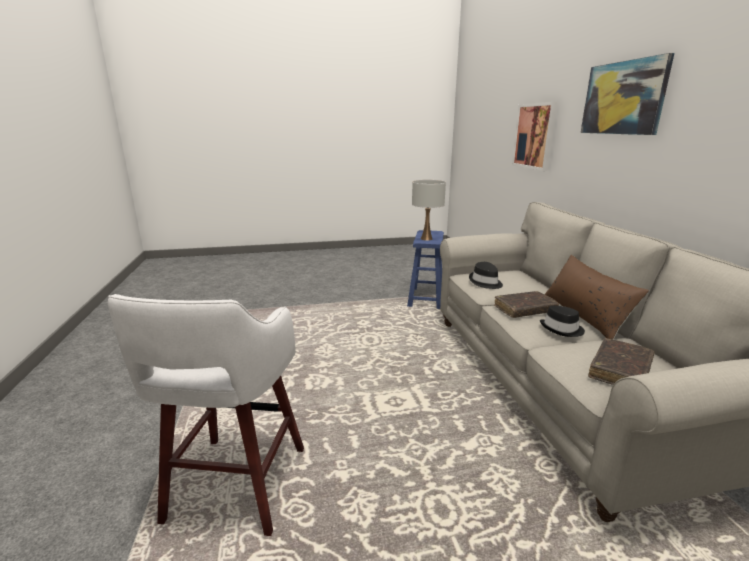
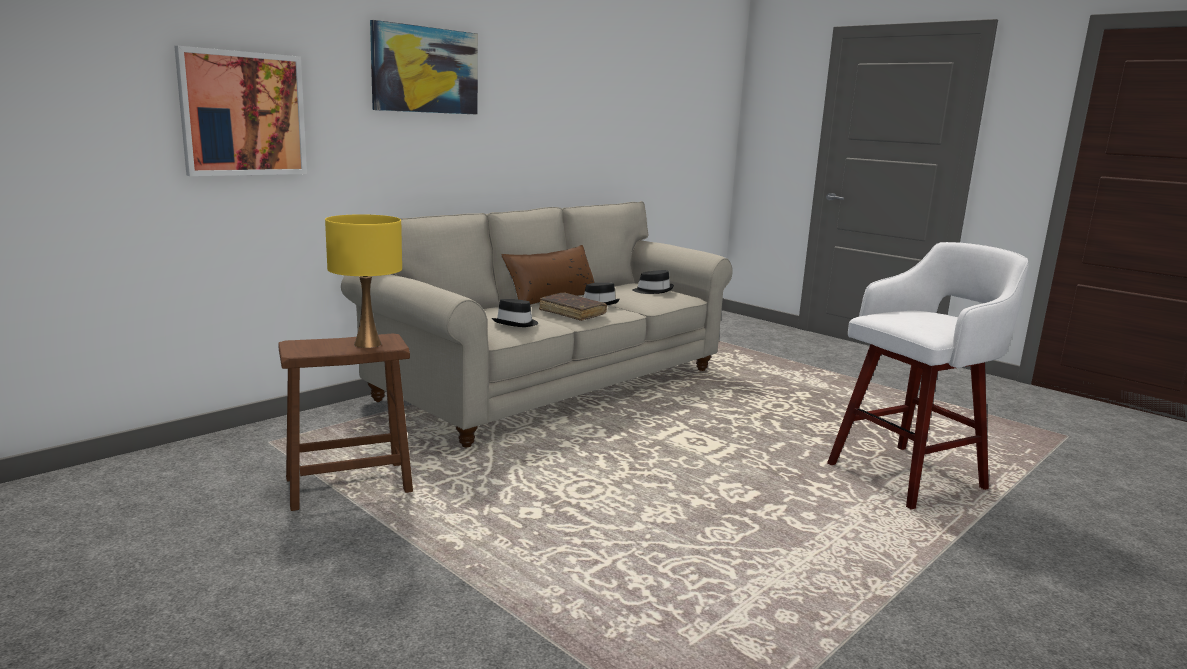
camera: 125 degrees left, 5 degrees down
blue stool [407,230,444,309] -> brown stool [278,333,413,511]
white table lamp [412,180,446,241] -> yellow table lamp [325,214,402,348]
brown book [588,338,655,385] -> black hat [632,270,674,294]

